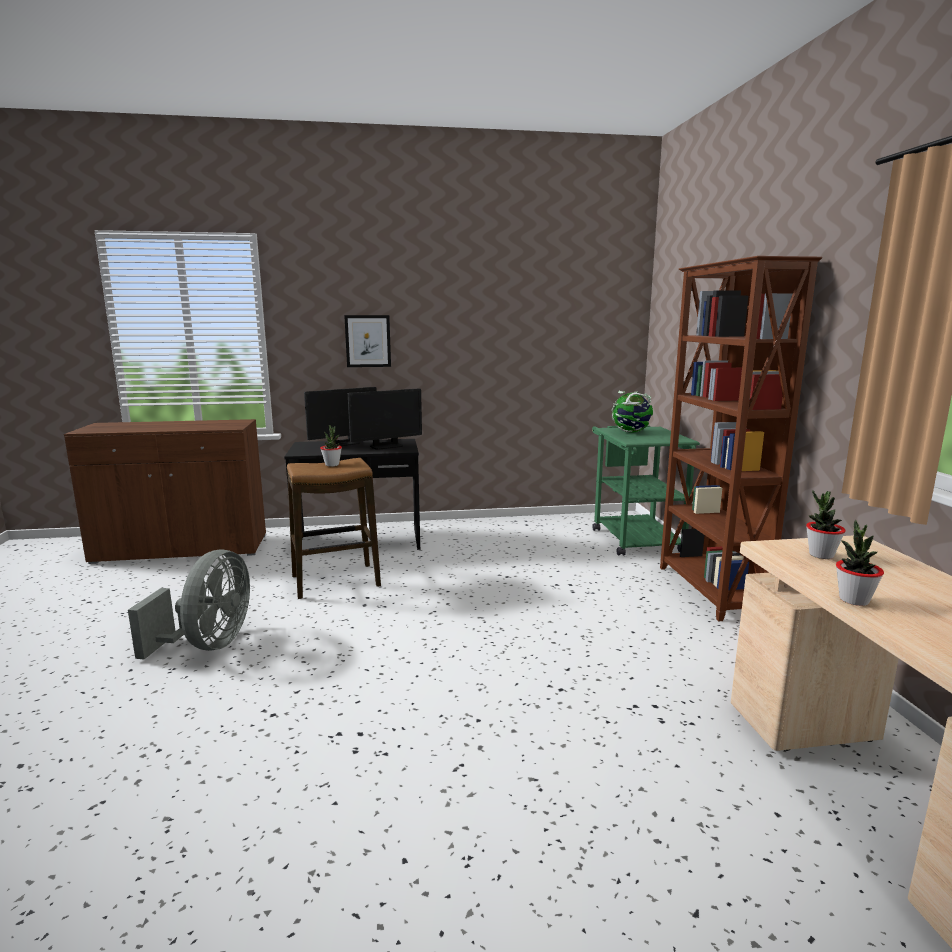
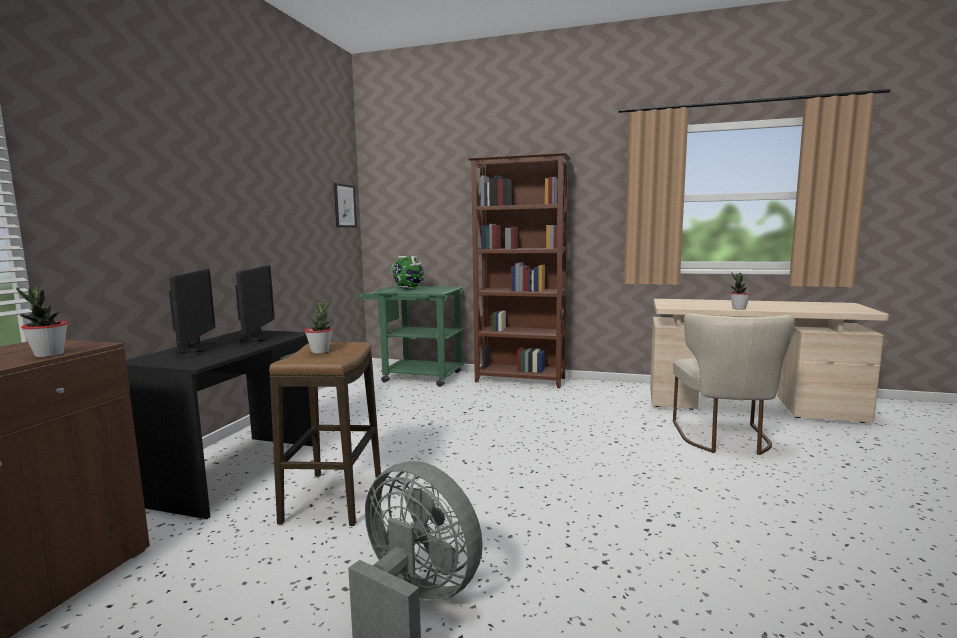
camera: 65 degrees left, 5 degrees down
picture [344,315,391,367] -> picture moved to [334,183,357,228]
potted plant [806,490,846,559] -> potted plant moved to [16,286,68,357]
none -> beige chair [673,314,795,455]

